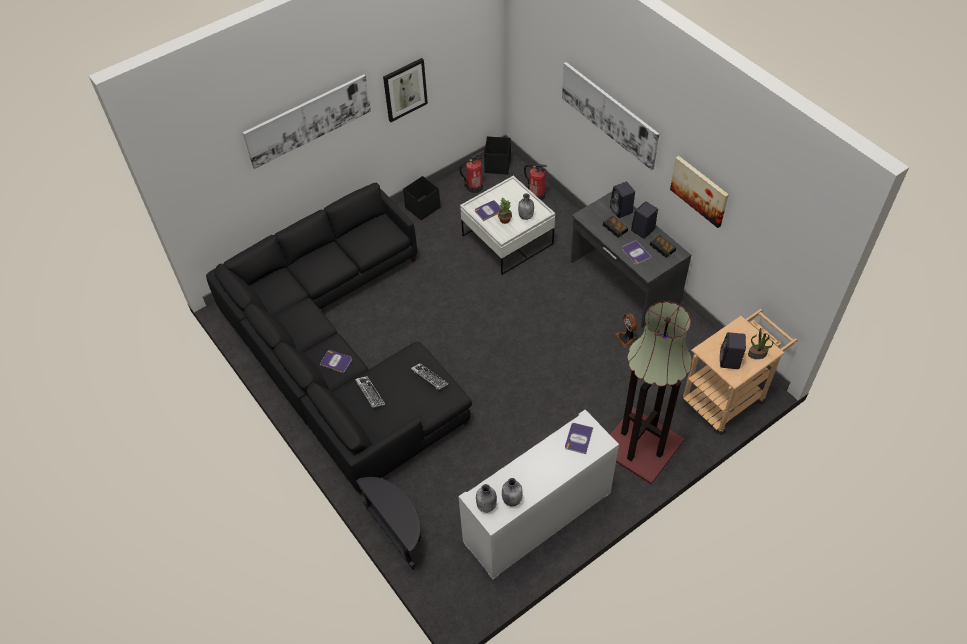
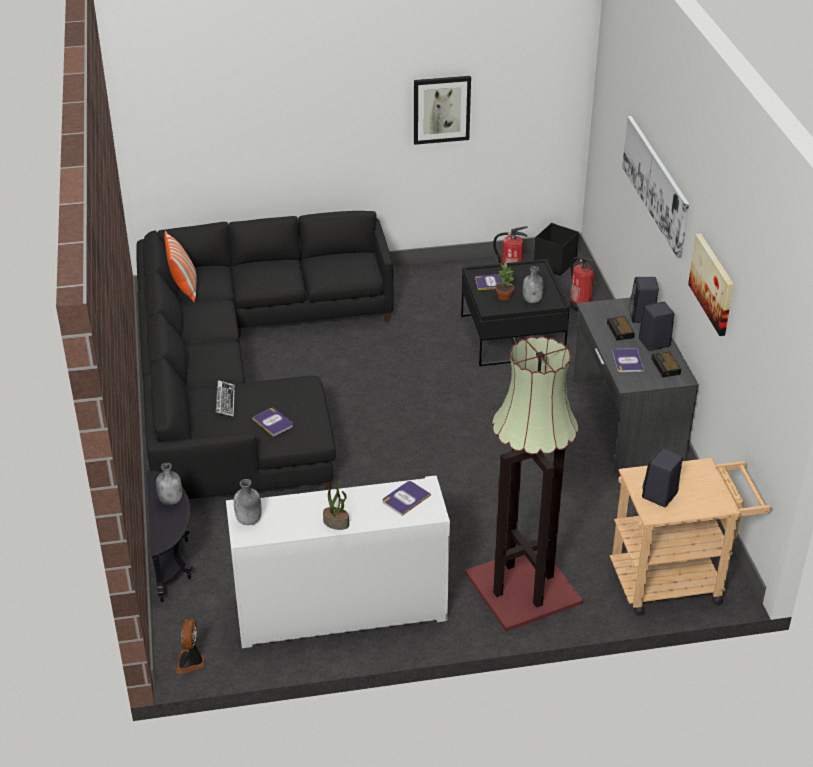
camera: 25 degrees right, 15 degrees down
picture [243,74,371,169] -> none
book [320,350,352,373] -> book moved to [252,408,293,437]
black storage box [403,176,441,220] -> none
keyboard [411,363,448,390] -> none
white coffee table [460,176,555,275] -> black coffee table [461,259,570,367]
grey bottle [502,478,523,506] -> grey bottle moved to [156,463,182,505]
fan [616,313,637,348] -> fan moved to [175,619,205,674]
potted plant [748,328,774,359] -> potted plant moved to [323,480,349,530]
none -> pillow [164,231,197,302]

